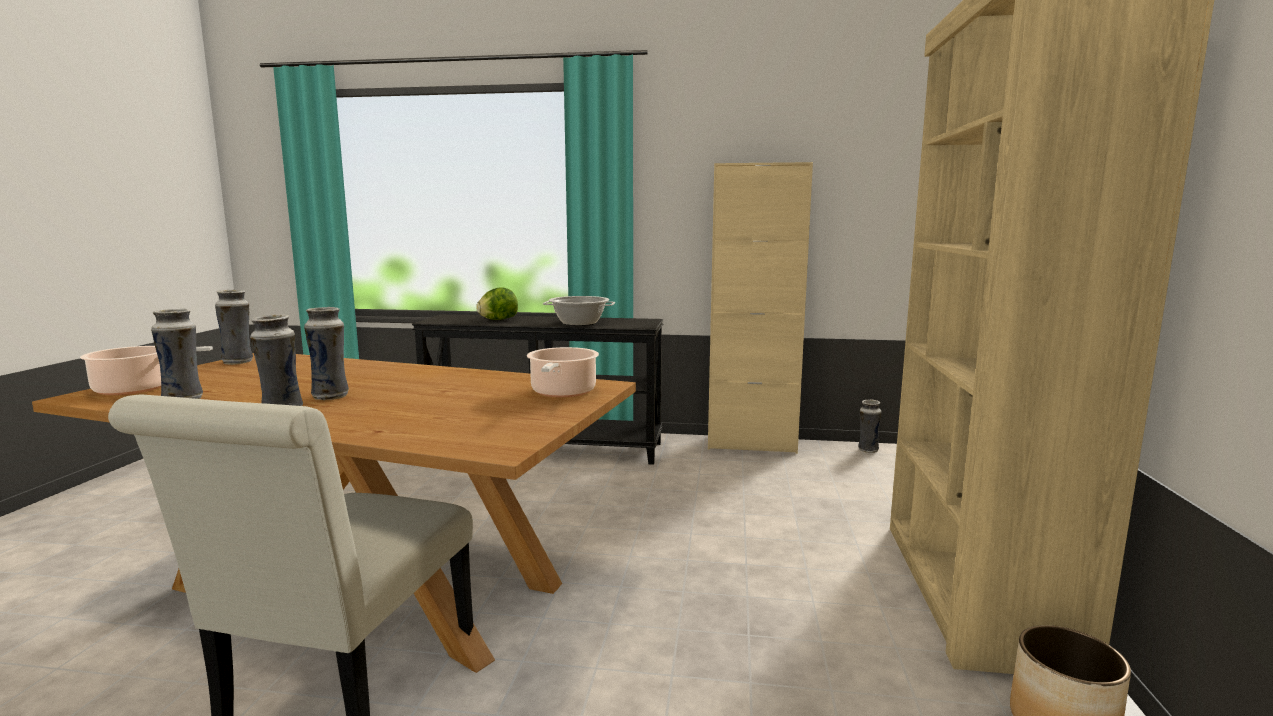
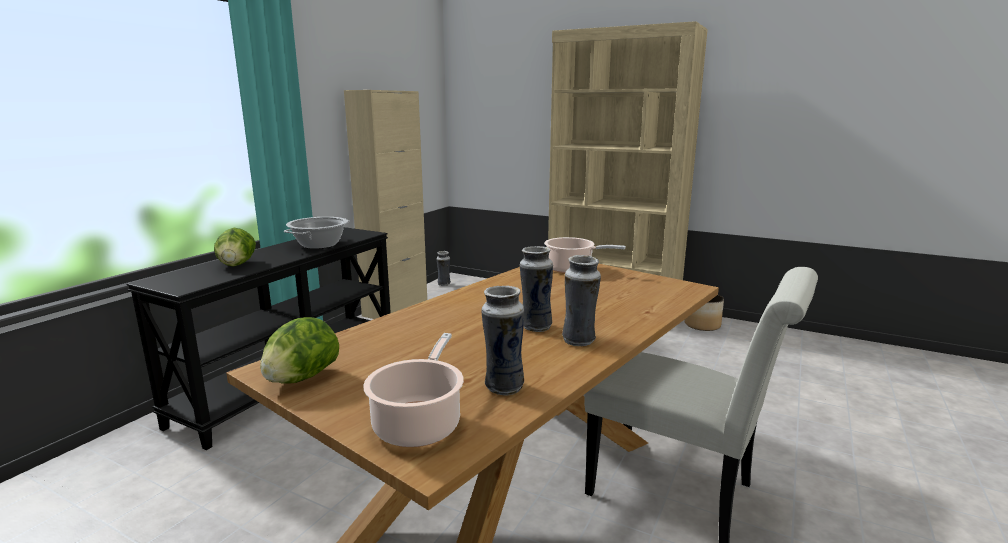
camera: 70 degrees left, 5 degrees up
vase [215,290,253,365] -> lettuce [260,317,339,384]

